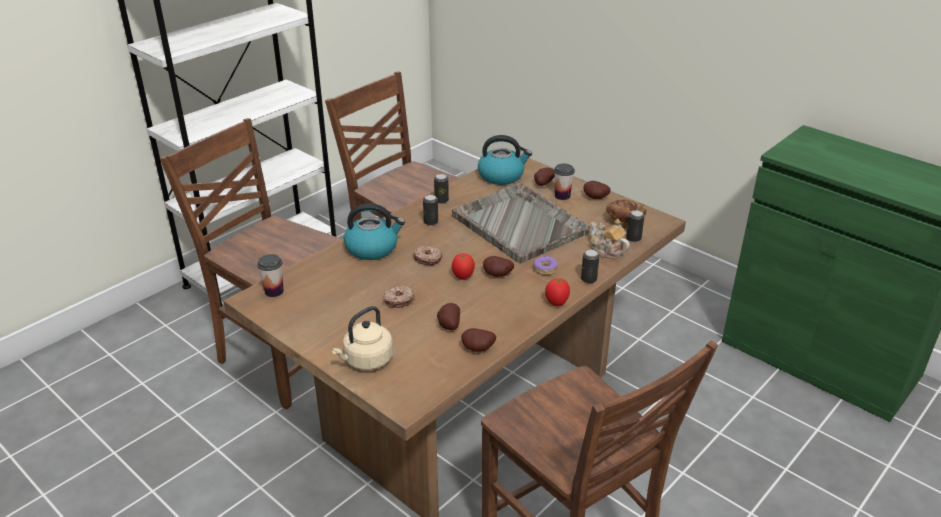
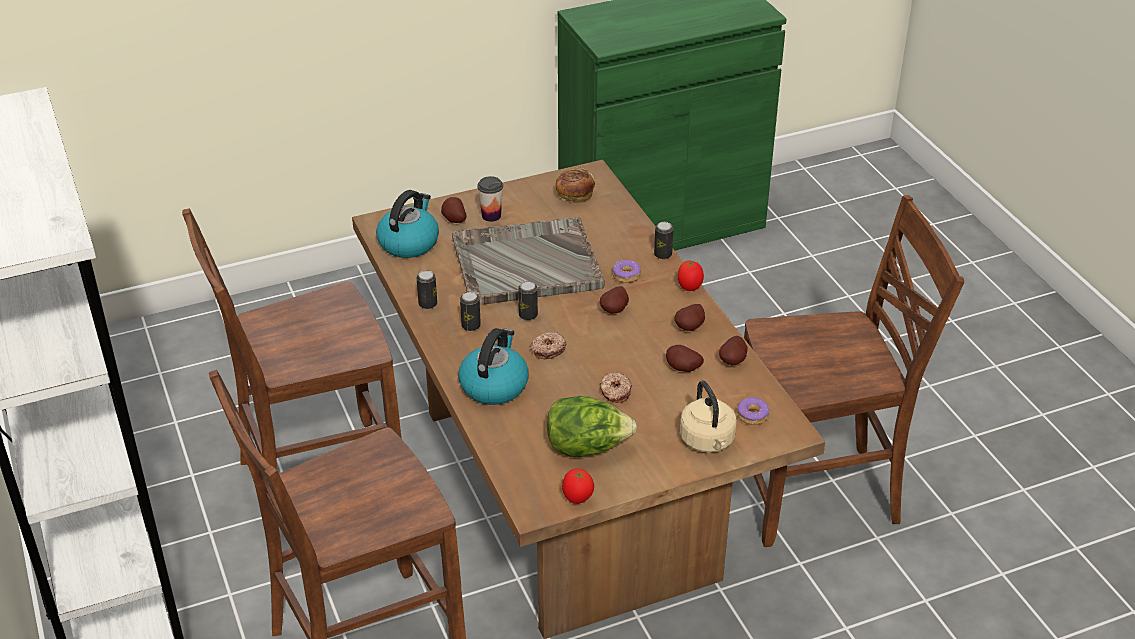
camera: 65 degrees left, 5 degrees up
cup [257,254,283,297] -> none
tomato [452,253,475,280] -> tomato moved to [562,469,594,504]
potato [583,181,611,199] -> potato moved to [674,304,705,331]
teapot [590,219,630,259] -> none
can [626,210,644,242] -> can moved to [518,281,538,320]
none -> lettuce [547,396,637,457]
none -> donut [737,397,770,425]

